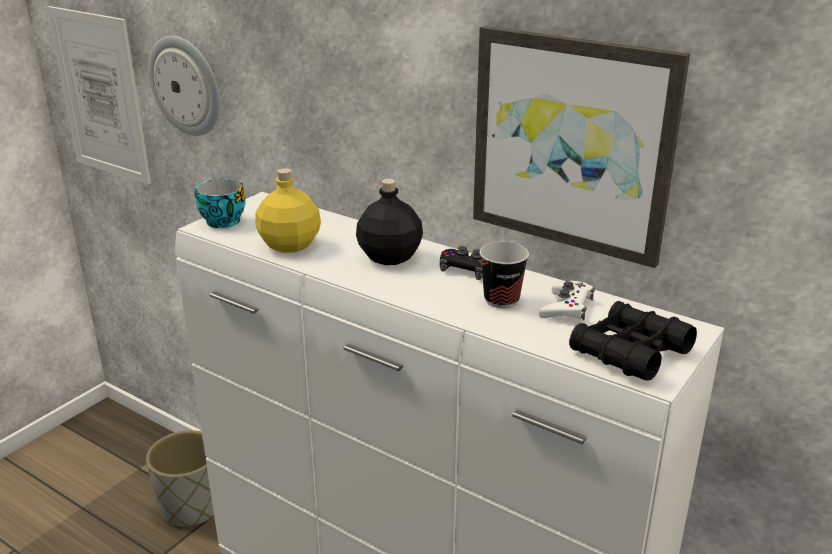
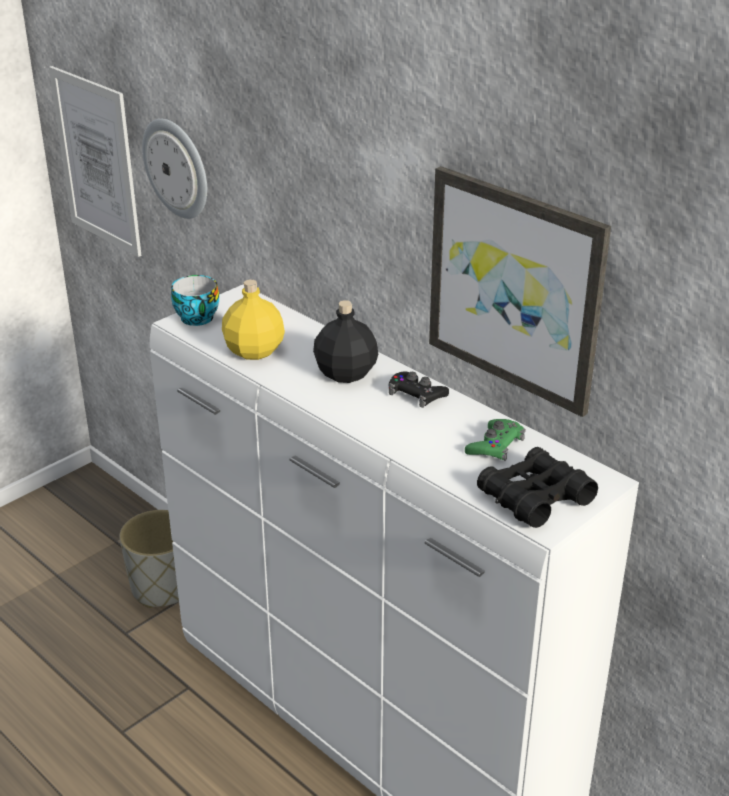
camera: 10 degrees right, 5 degrees up
cup [480,242,529,308] -> none
white game controller [539,281,595,320] -> green game controller [465,419,526,461]

